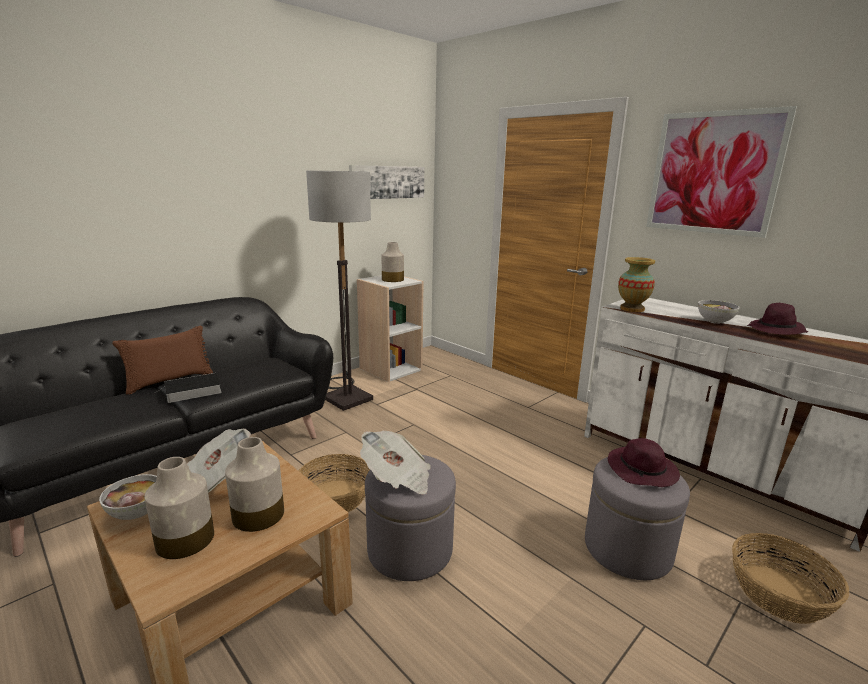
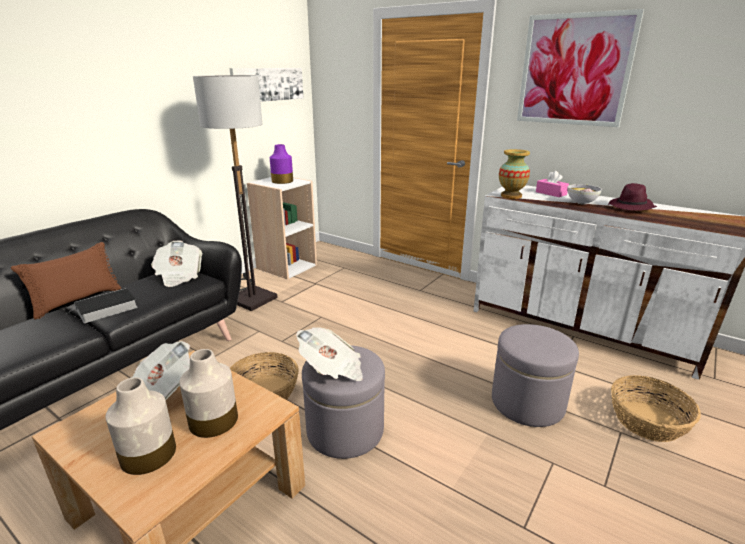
camera: 10 degrees left, 5 degrees up
bowl [99,474,157,520] -> none
beige vase [382,242,404,282] -> purple vase [270,144,293,184]
purple hat [608,438,680,487] -> none
none -> newspaper [151,240,203,287]
none -> pink tissue box [536,171,569,197]

